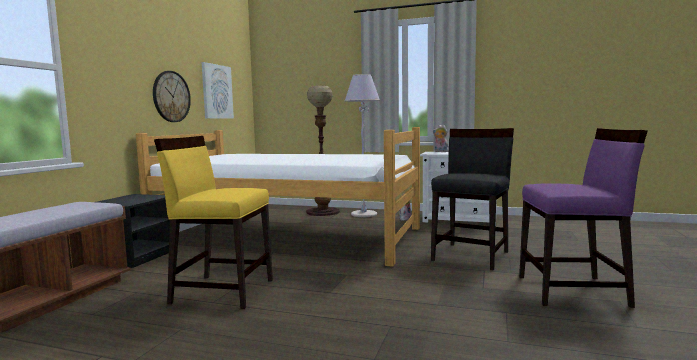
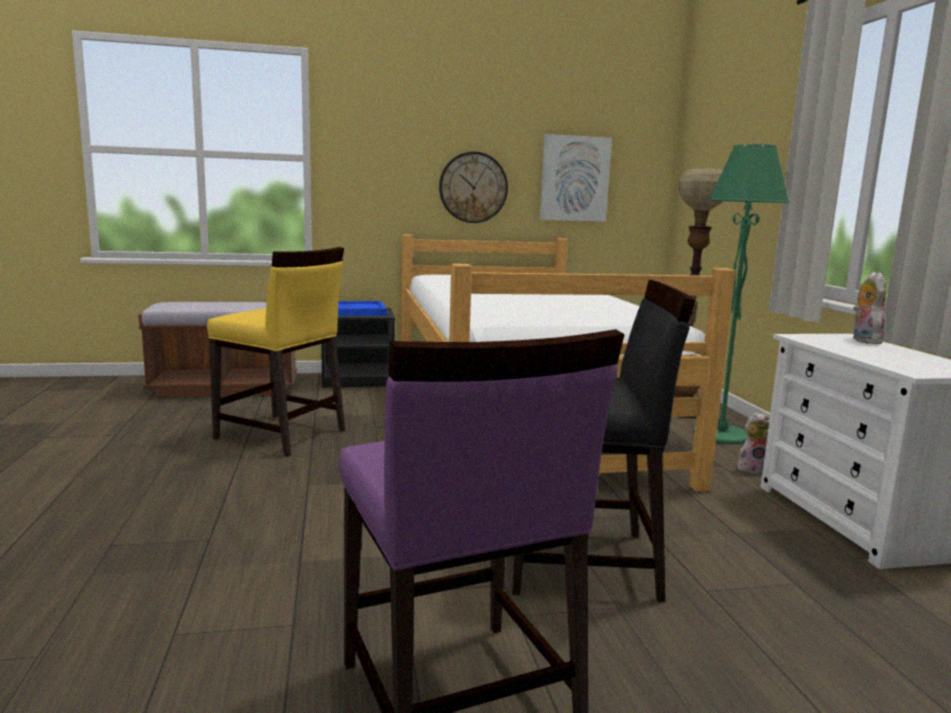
camera: 60 degrees right, 5 degrees up
yellow chair [154,136,273,309] -> yellow chair turned 135 degrees clockwise [207,247,346,457]
grey floor lamp [345,74,380,217] -> green floor lamp [693,144,790,444]
none -> blue tray [338,301,387,316]

